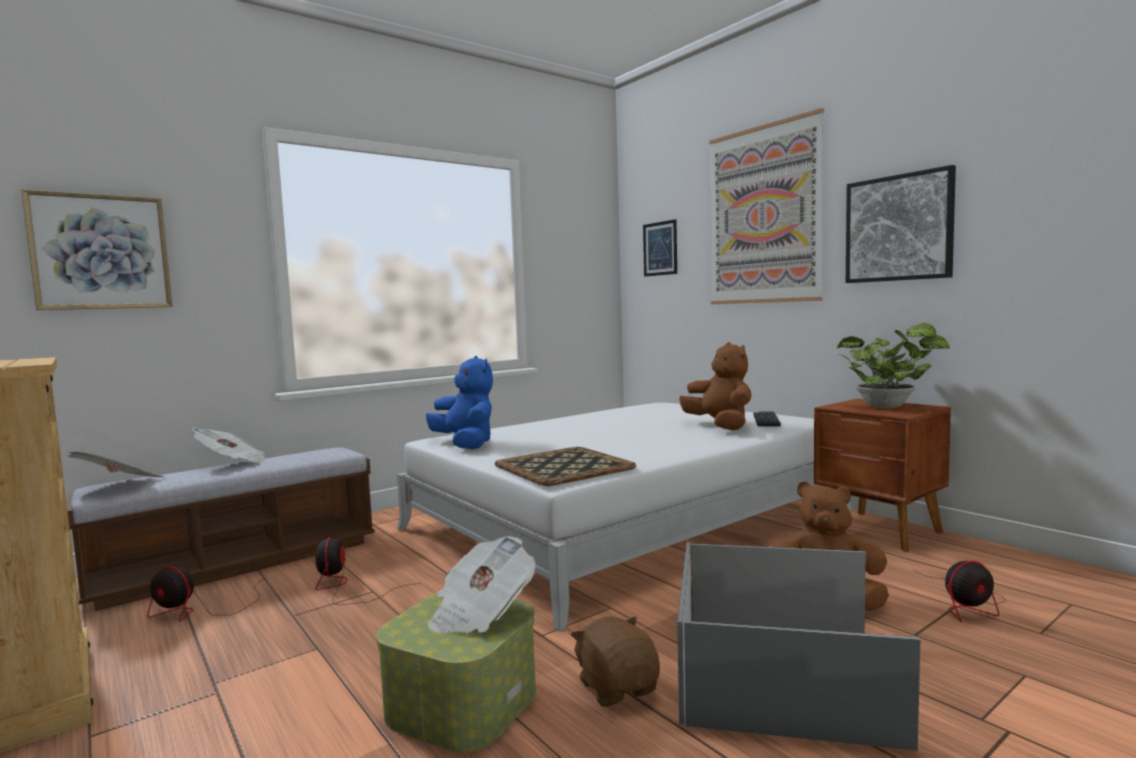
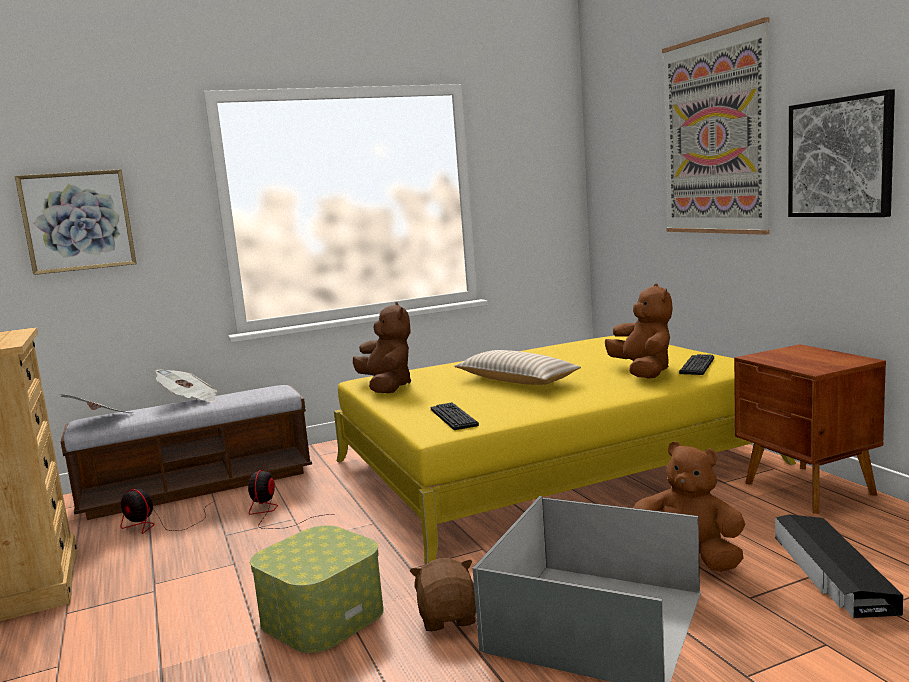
camera: 15 degrees right, 5 degrees up
white bed [397,403,852,631] -> yellow bed [334,336,796,564]
blue plush toy [426,356,493,449] -> brown plush toy [353,302,412,393]
newspaper [428,536,535,633] -> none
tray [495,447,636,486] -> keyboard [431,402,479,430]
picture [643,219,677,277] -> none
potted plant [837,323,950,409] -> none
fan [914,561,1006,622] -> black storage box [775,515,904,618]
none -> beige pillow [454,350,581,385]

